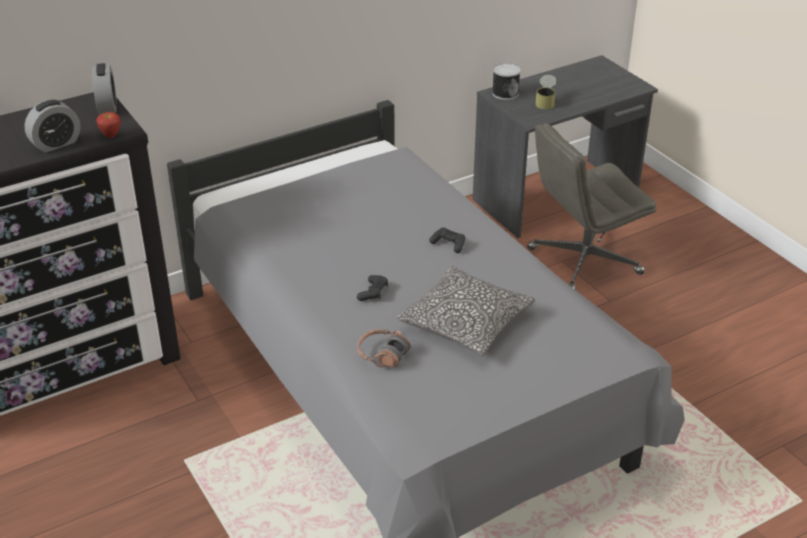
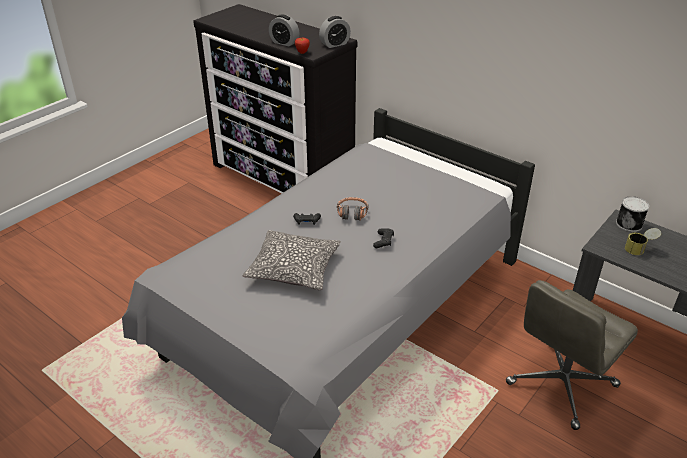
camera: 70 degrees right, 0 degrees up
headphones [357,329,411,367] -> headphones moved to [337,197,369,221]
grey office chair [527,123,656,289] -> grey office chair turned 90 degrees counterclockwise [506,280,638,430]

